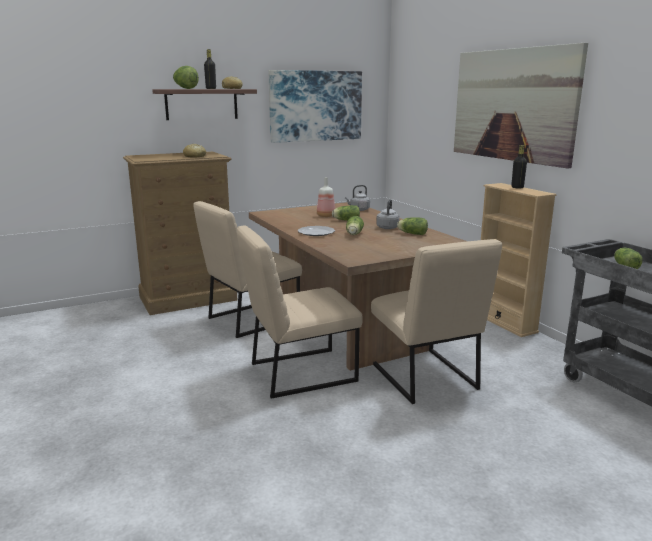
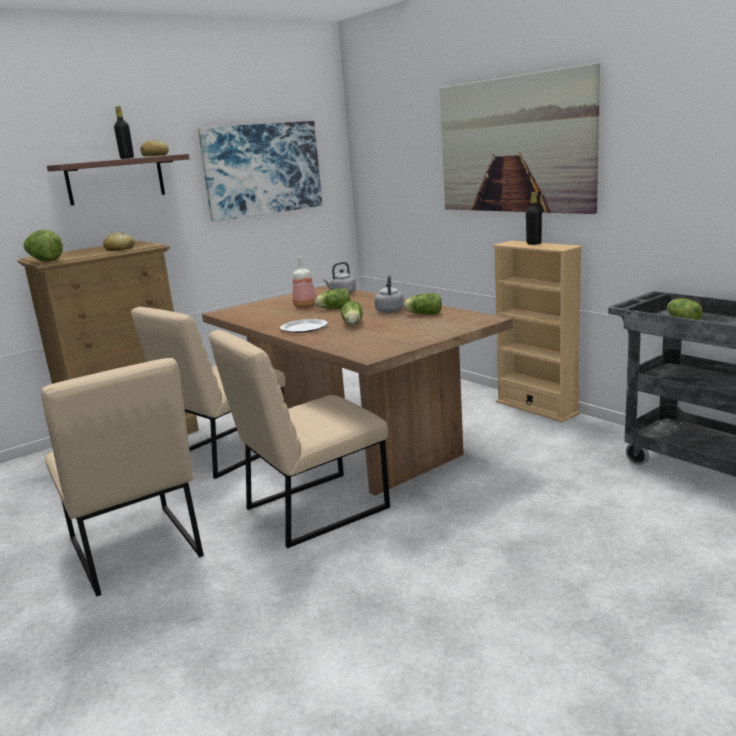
camera: 10 degrees left, 0 degrees up
lettuce [173,66,199,89] -> lettuce moved to [24,230,63,262]
beige chair [371,239,502,404] -> beige chair moved to [41,358,204,596]

